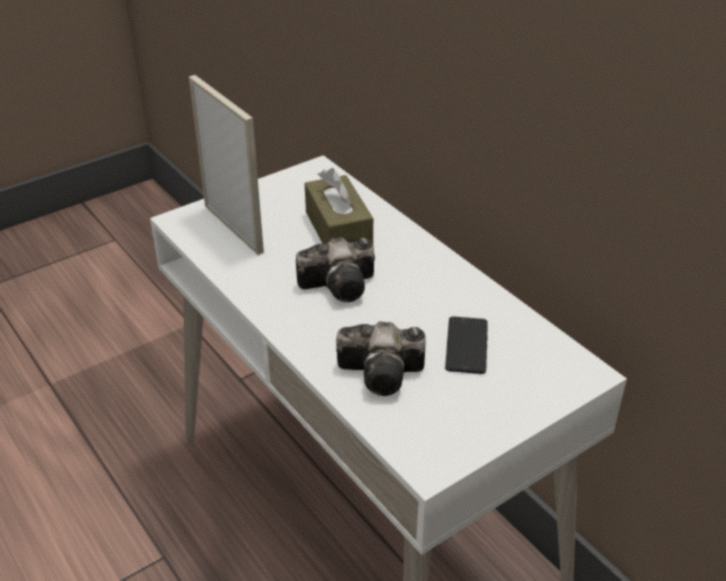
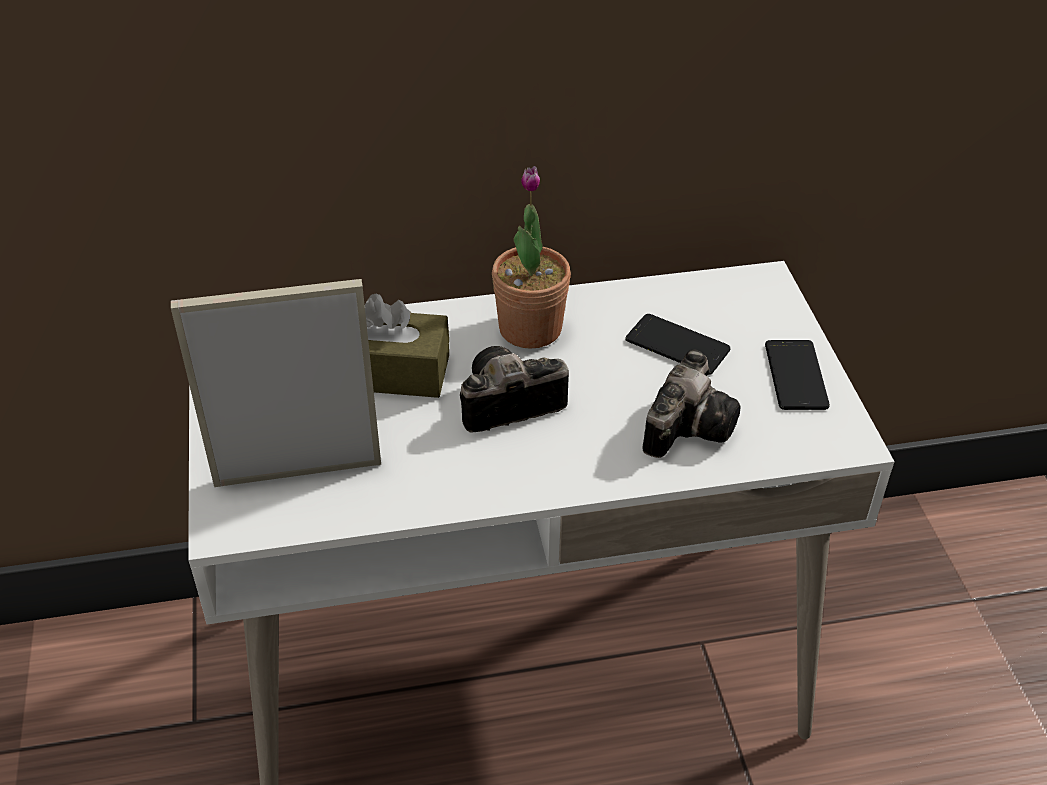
camera: 65 degrees left, 5 degrees up
camera [296,237,375,302] -> camera turned 120 degrees counterclockwise [460,346,569,432]
none -> potted plant [492,166,571,349]
none -> phone [765,340,830,410]

